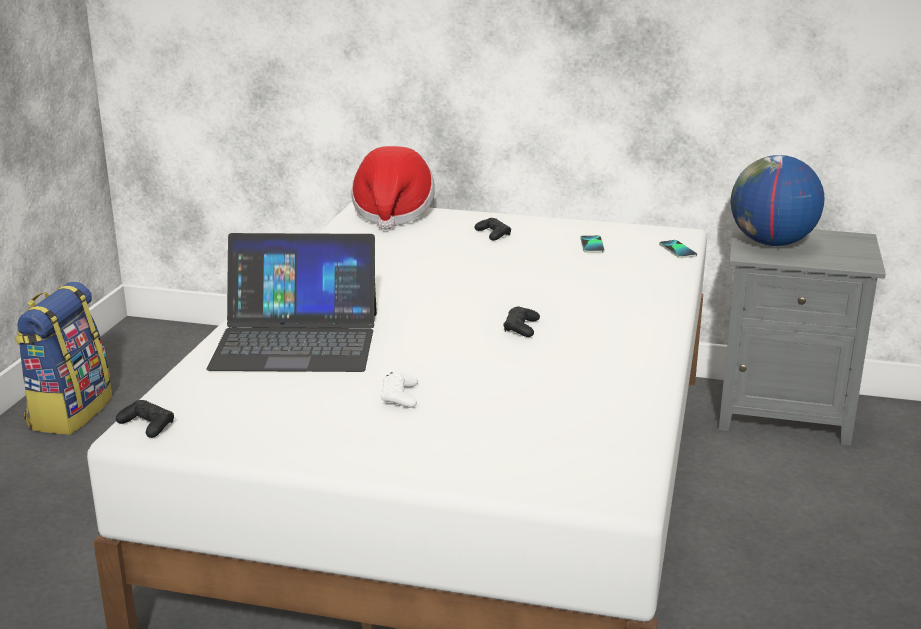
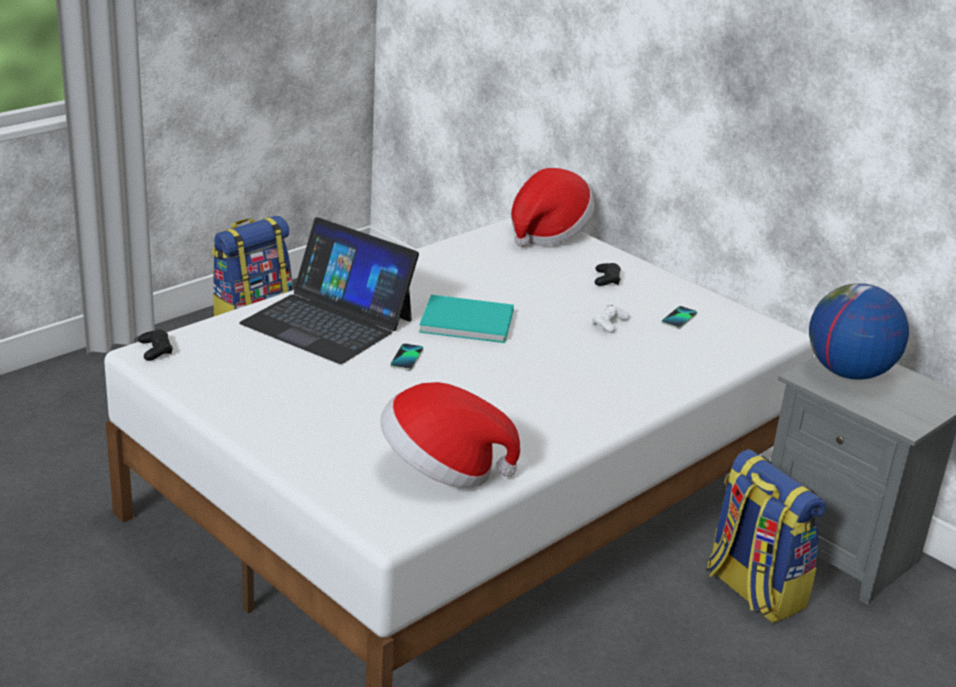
camera: 30 degrees right, 5 degrees up
white game controller [381,372,418,408] -> white game controller moved to [592,305,630,333]
black game controller [504,307,540,337] -> none
phone [659,240,697,258] -> phone moved to [390,343,423,370]
none -> hat [380,382,520,488]
none -> turquoise book [419,295,514,343]
none -> backpack [706,449,826,623]

